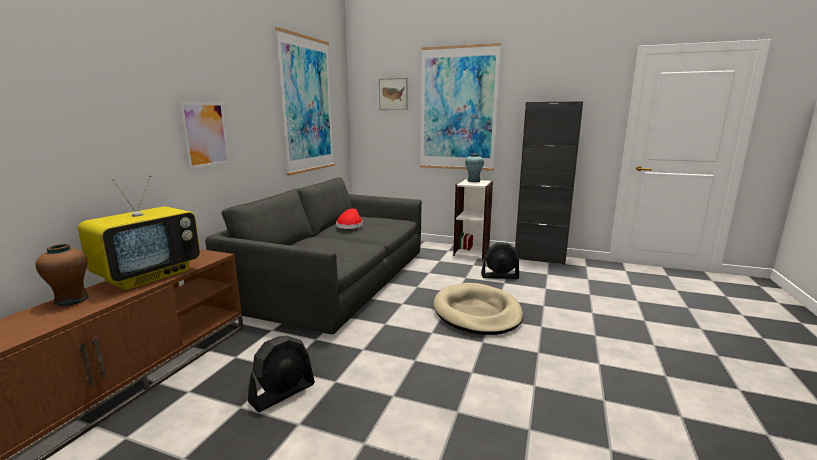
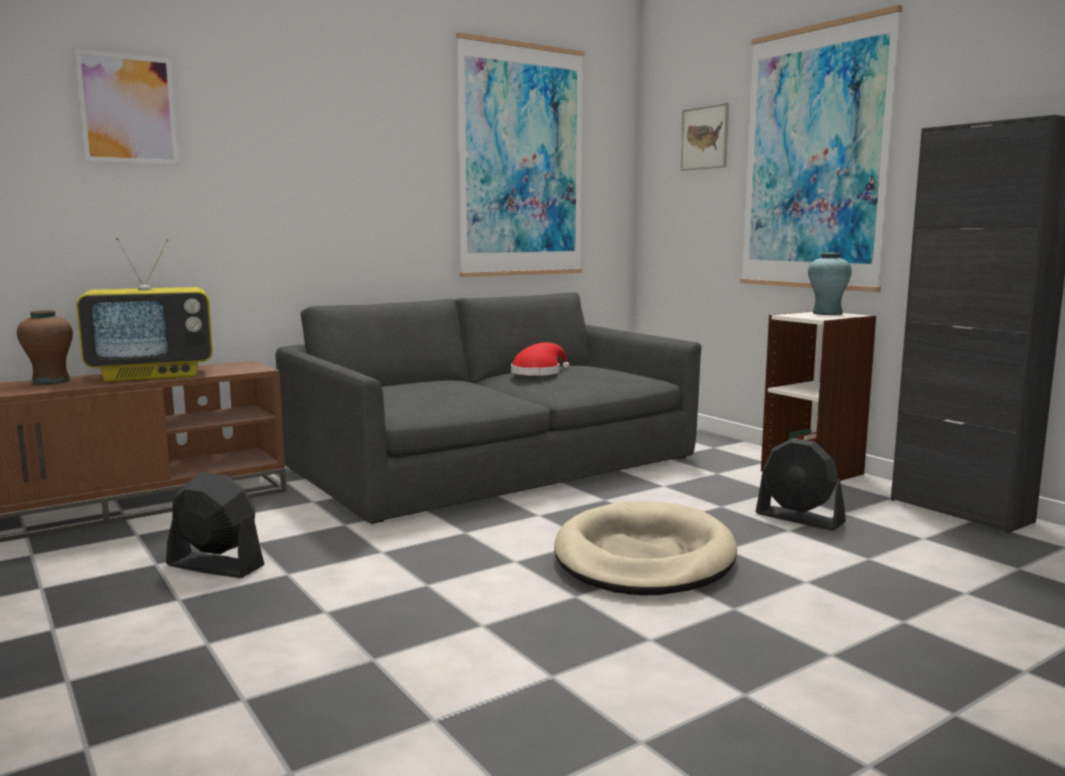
camera: 35 degrees right, 5 degrees down
picture [179,101,230,169] -> picture moved to [74,49,179,165]
black fan [248,336,315,412] -> black fan turned 150 degrees counterclockwise [166,472,264,578]

